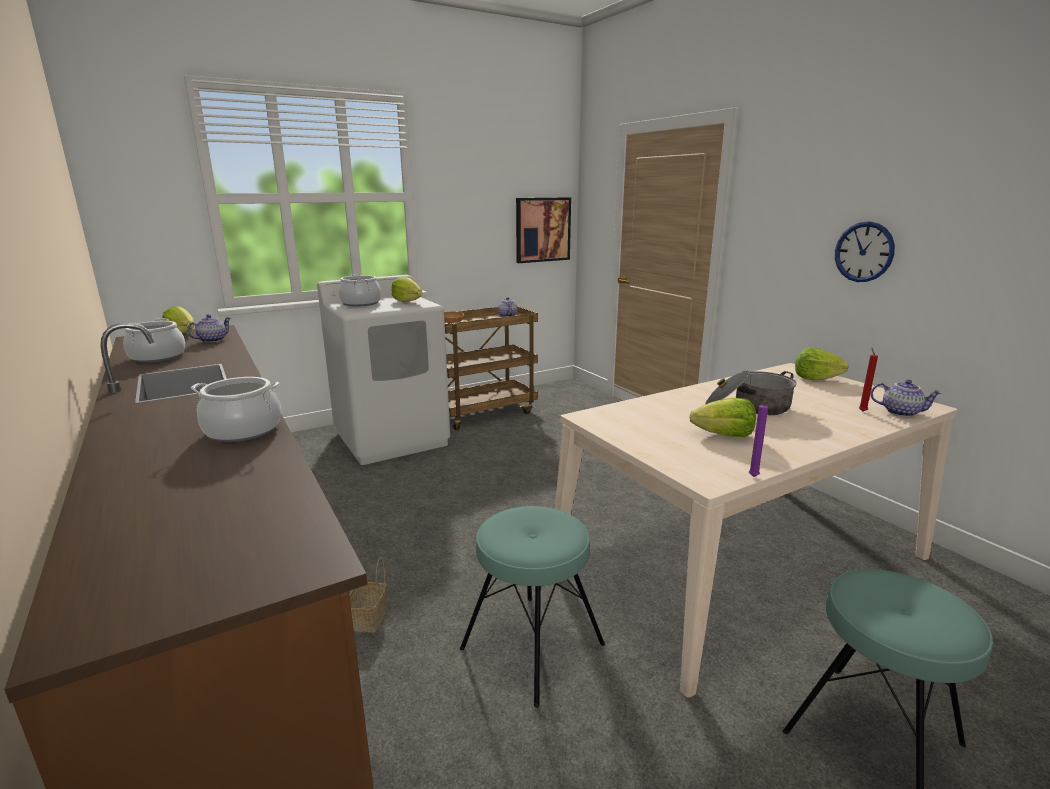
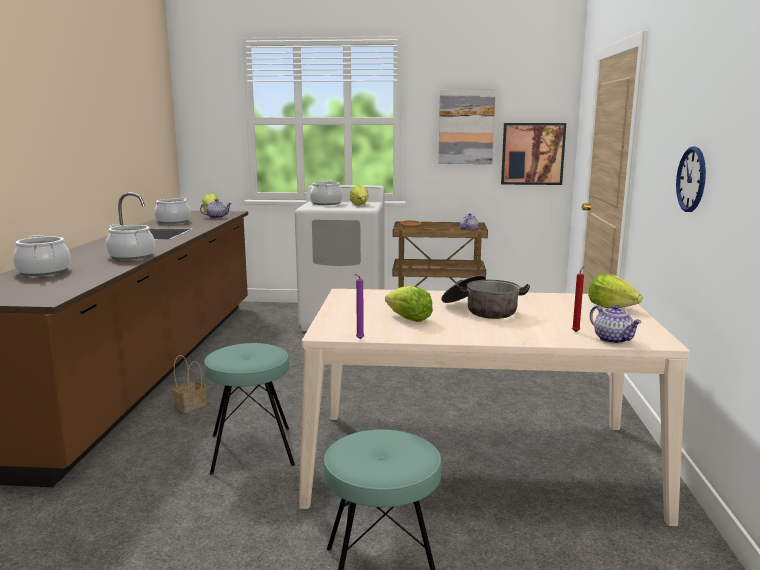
camera: 35 degrees right, 5 degrees down
none -> cooking pot [13,235,71,276]
none -> picture [438,89,496,164]

